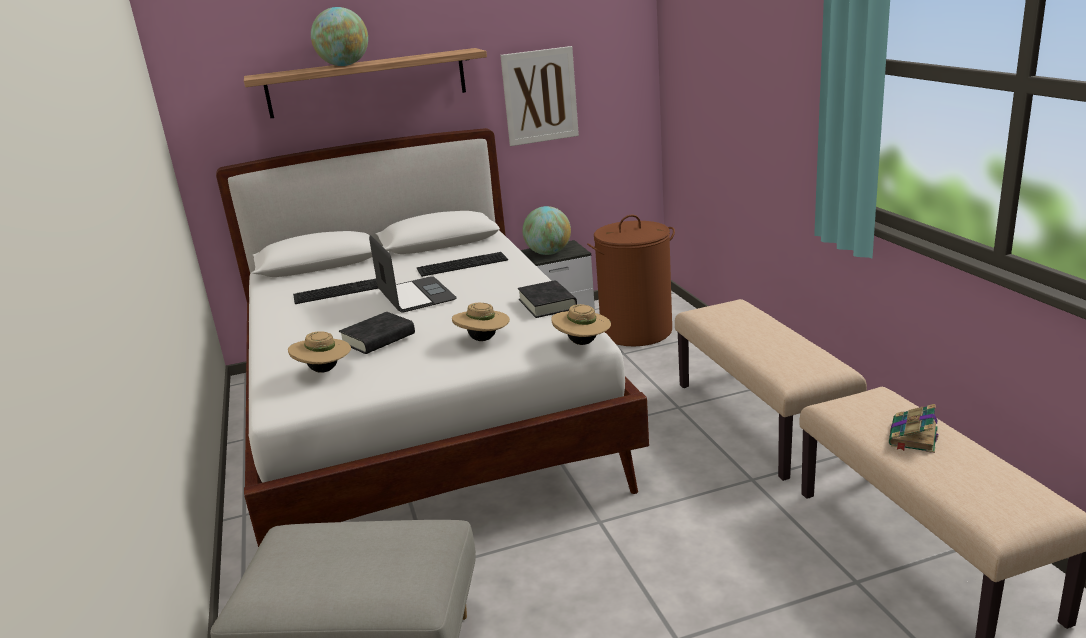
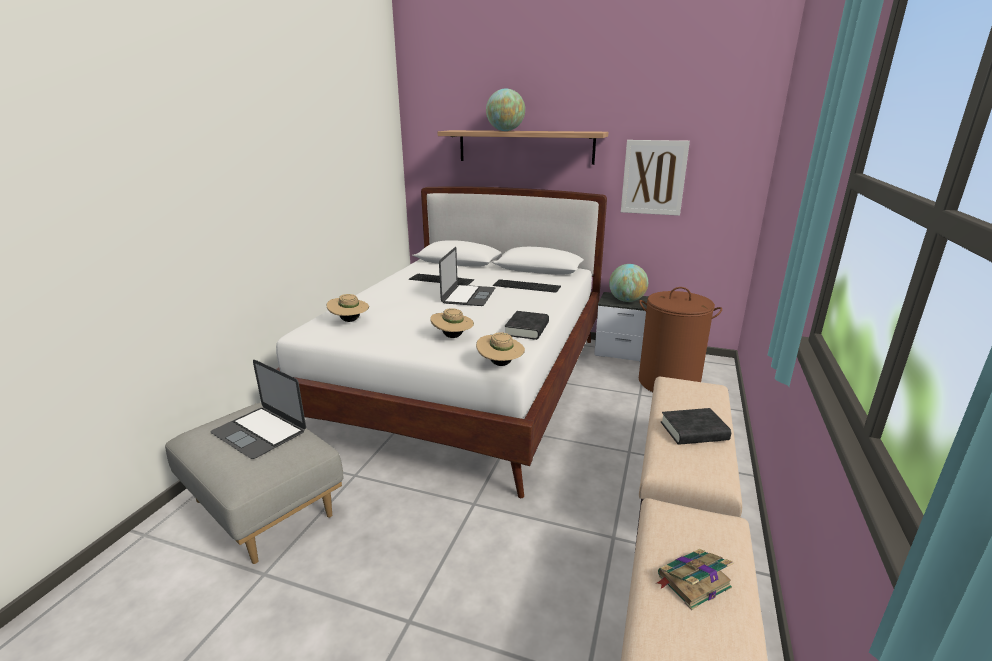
camera: 35 degrees right, 0 degrees up
black book [339,312,415,354] -> black book moved to [661,408,731,445]
none -> laptop [211,360,306,459]

